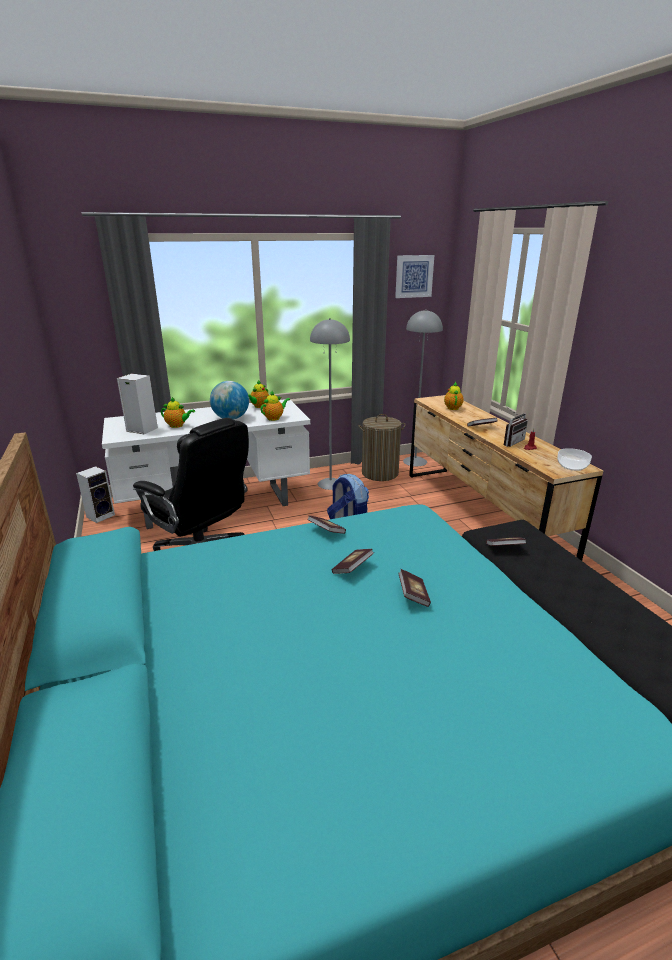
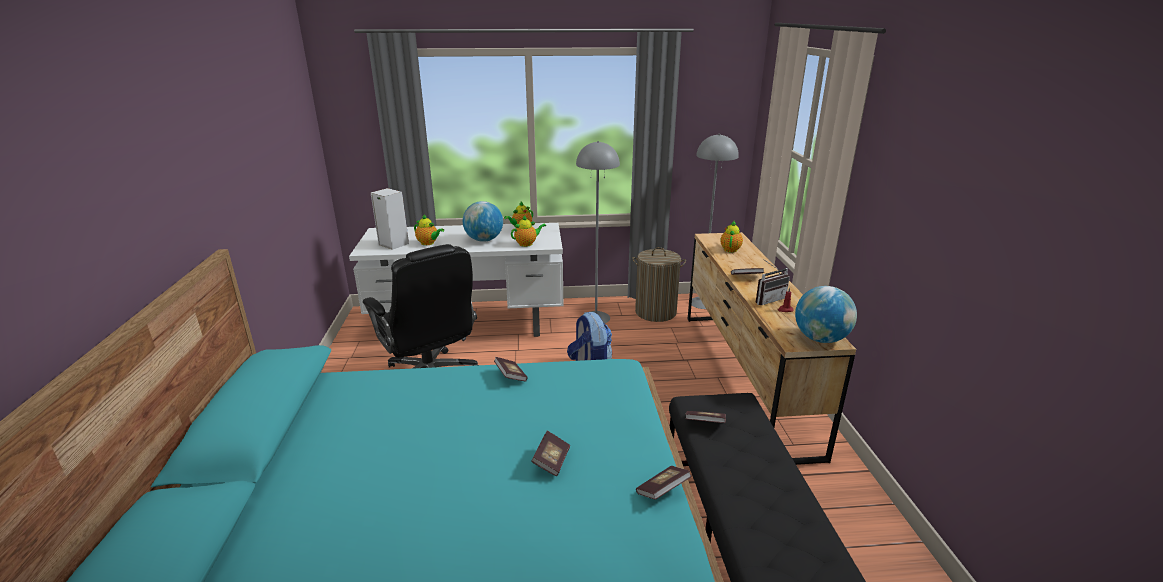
camera: 15 degrees right, 0 degrees up
speaker [76,466,115,523] -> none
book [332,549,374,574] -> book moved to [636,466,692,499]
picture [395,255,434,298] -> none
bowl [557,448,592,471] -> globe [795,286,857,343]

